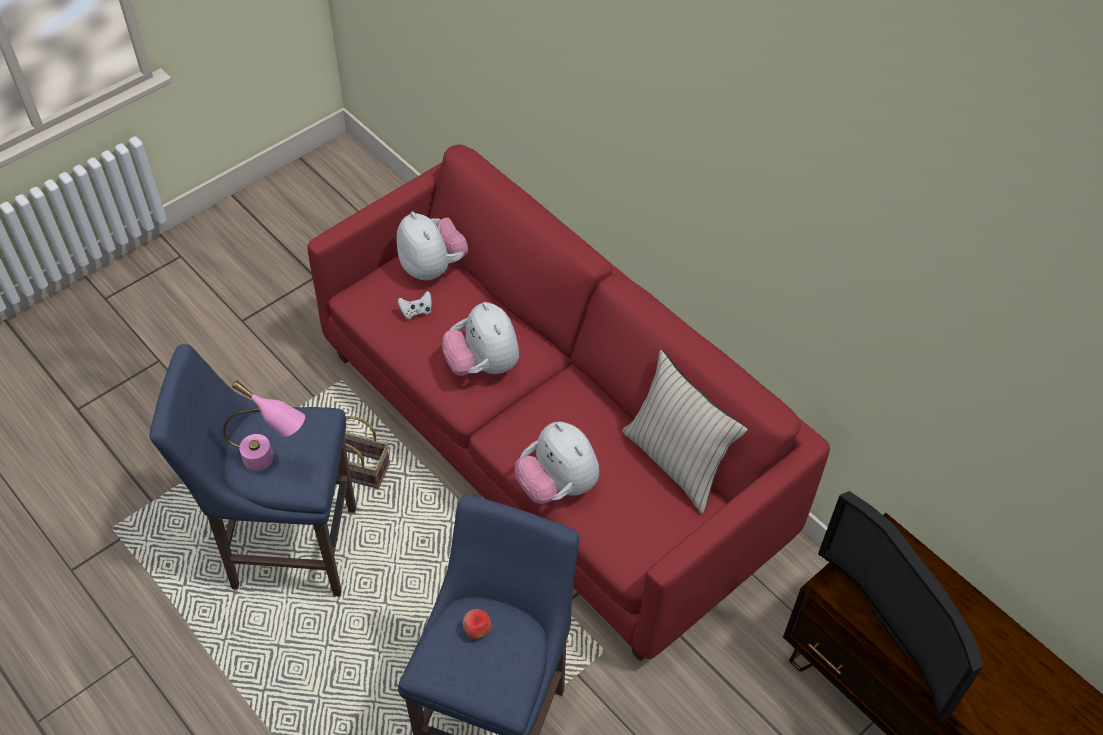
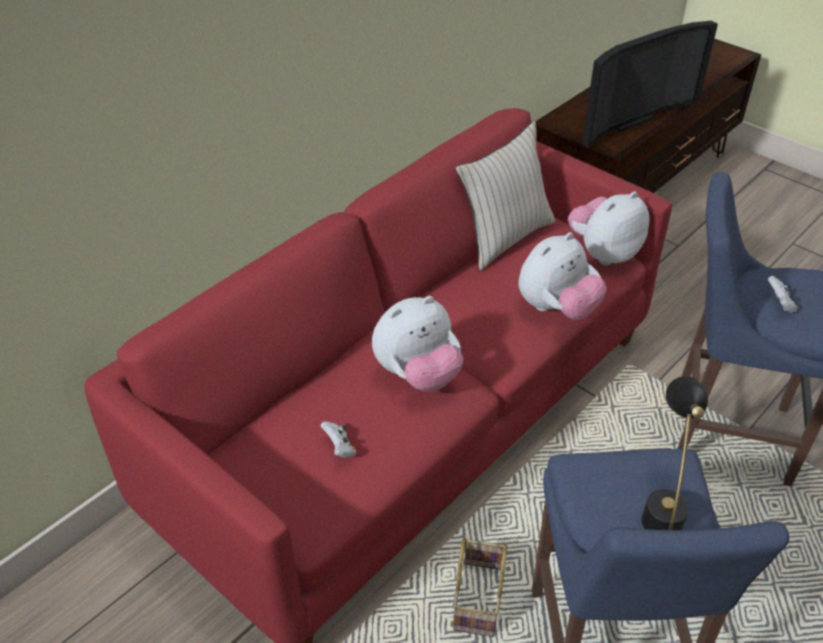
camera: 95 degrees left, 10 degrees down
pink table lamp [223,381,305,471] -> black table lamp [642,376,708,530]
plush toy [397,212,468,280] -> plush toy moved to [568,191,650,265]
apple [463,609,491,639] -> white game controller [768,276,798,313]

